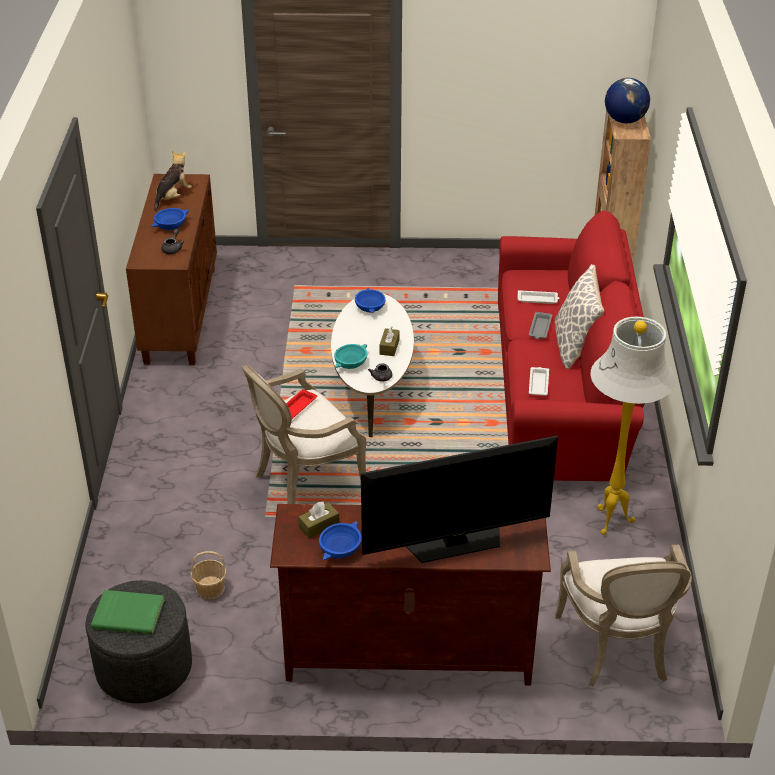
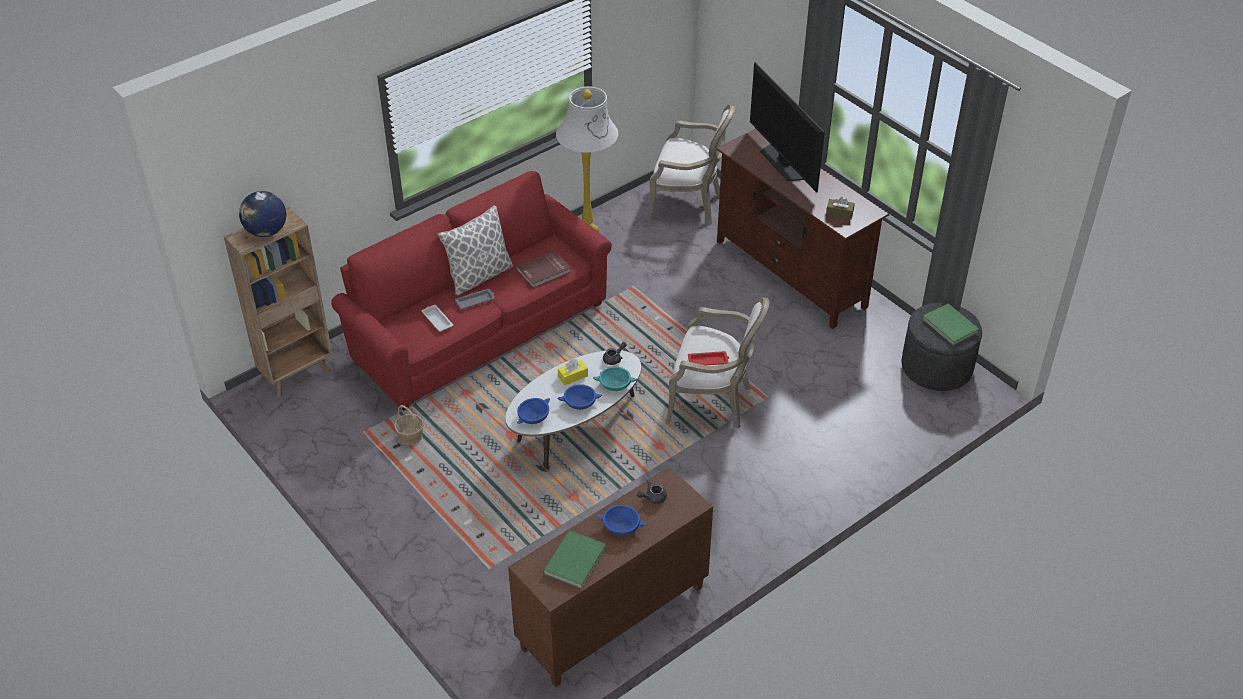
camera: 130 degrees left, 5 degrees up
plush toy [154,151,192,211] -> green book [543,530,606,589]
basket [190,551,227,599] -> basket moved to [394,405,424,445]
blue bowl [319,521,362,560] -> blue bowl moved to [557,384,602,410]
television [361,436,558,563] -> television turned 150 degrees counterclockwise [750,62,825,193]
brown tissue box [379,326,400,356] -> yellow tissue box [558,359,588,385]
white tray [529,367,549,396] -> red book [516,251,571,288]
armchair [555,544,692,687] -> armchair turned 60 degrees clockwise [647,105,735,225]

